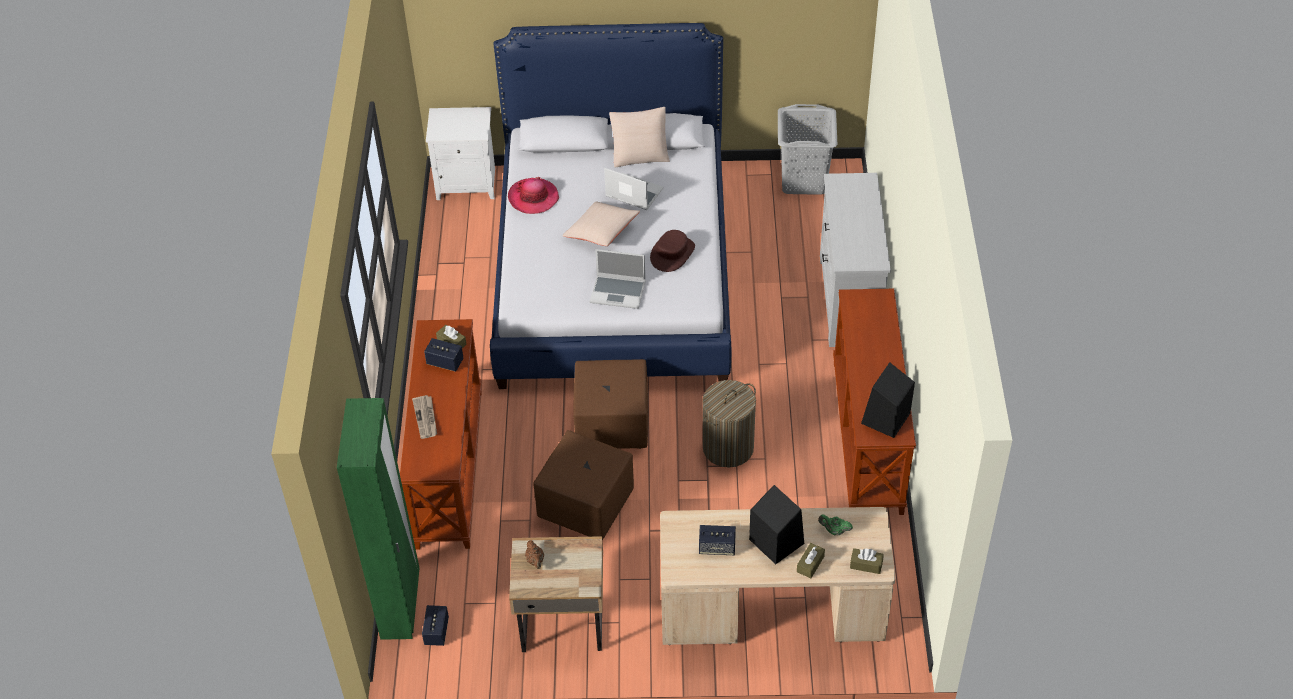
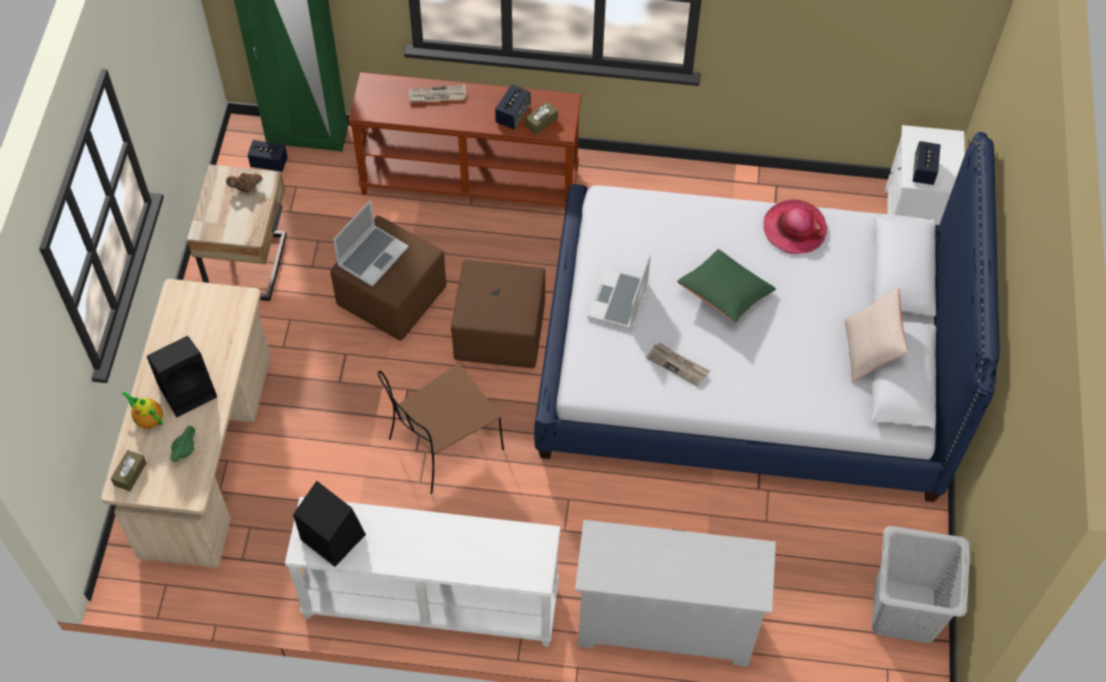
camera: 95 degrees right, 10 degrees up
beige pillow [562,202,640,246] -> green pillow [677,249,776,323]
laptop [604,168,664,210] -> laptop moved to [333,200,409,287]
brown hat [650,230,695,272] -> newspaper [646,342,710,386]
speaker [699,525,736,555] -> speaker moved to [913,141,941,185]
laundry basket [702,380,756,468] -> brown chair [378,363,504,494]
brown tissue box [797,543,825,578] -> teapot [122,391,163,429]
brown console table [833,289,916,515] -> white console table [285,497,560,647]

